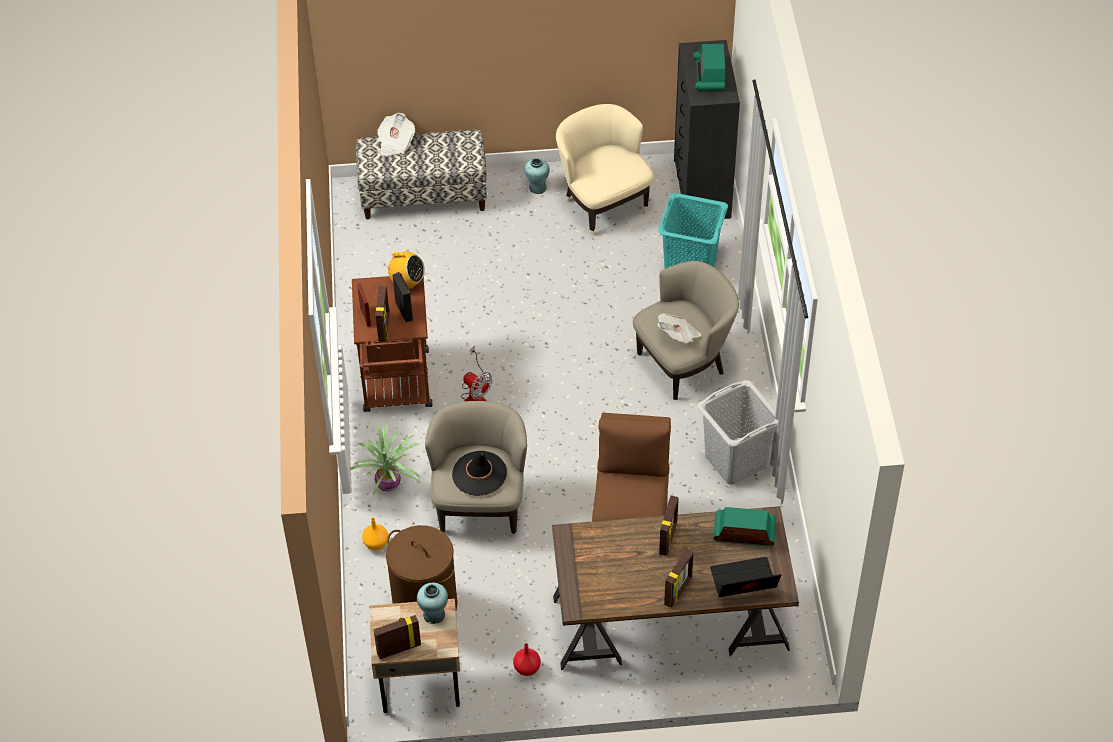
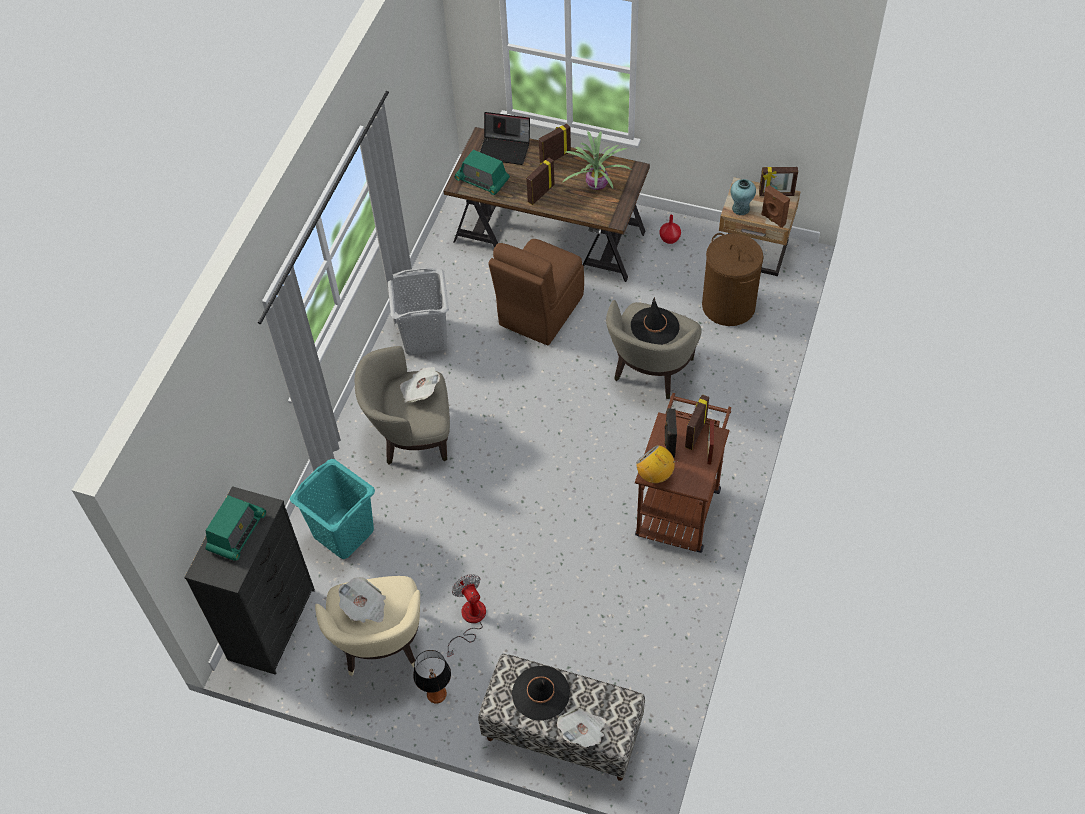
camera: 155 degrees left, 5 degrees up
potted plant [350,424,420,494] -> potted plant moved to [562,131,631,190]
orange vase [362,518,388,550] -> none
fan [461,345,492,401] -> fan moved to [447,574,486,657]
turquoise vase [524,158,550,194] -> table lamp [413,650,451,704]
none -> newspaper [338,577,386,623]
none -> black hat [512,666,570,721]
none -> brown speaker [761,185,790,228]

